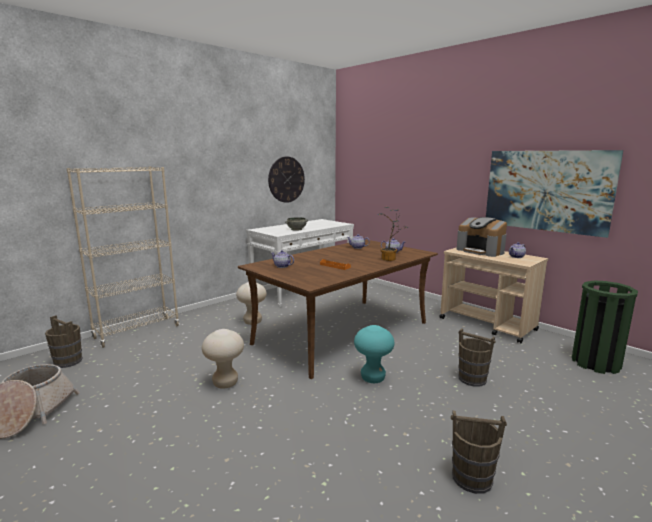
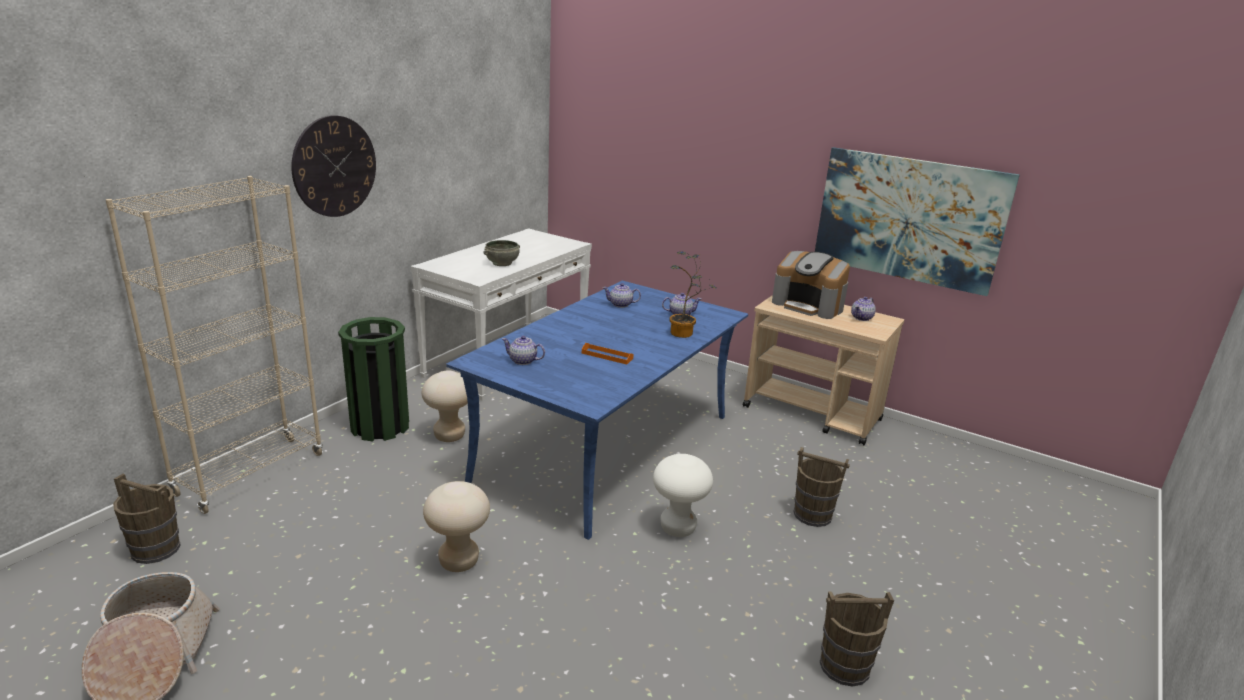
camera: 15 degrees left, 10 degrees up
brown dining table [238,239,438,379] -> blue dining table [446,280,748,540]
wall clock [268,157,305,203] -> wall clock moved to [291,115,376,217]
turquoise stool [354,325,395,383] -> white stool [653,454,713,537]
green trash can [572,280,638,374] -> green trash can moved to [338,317,409,442]

